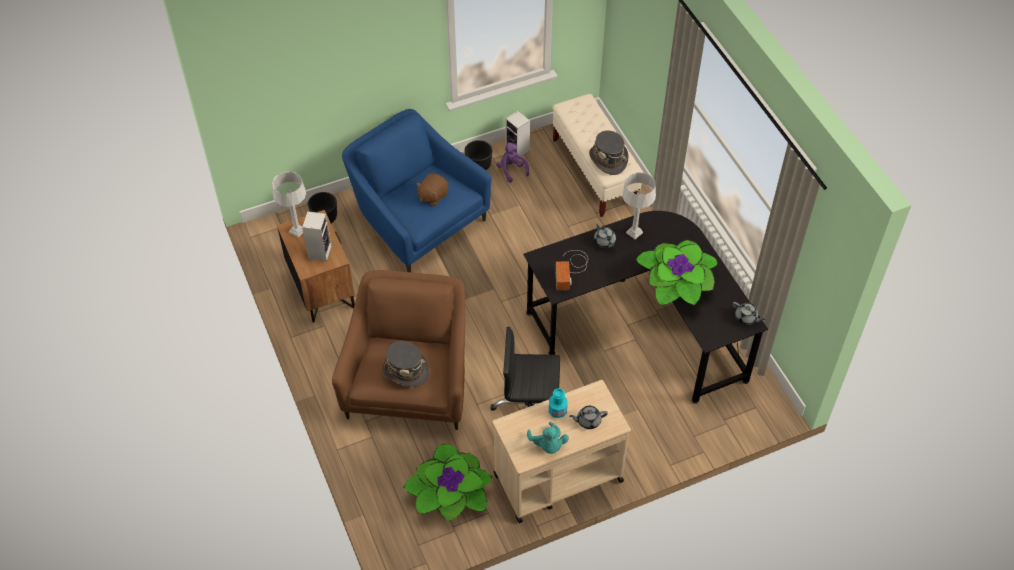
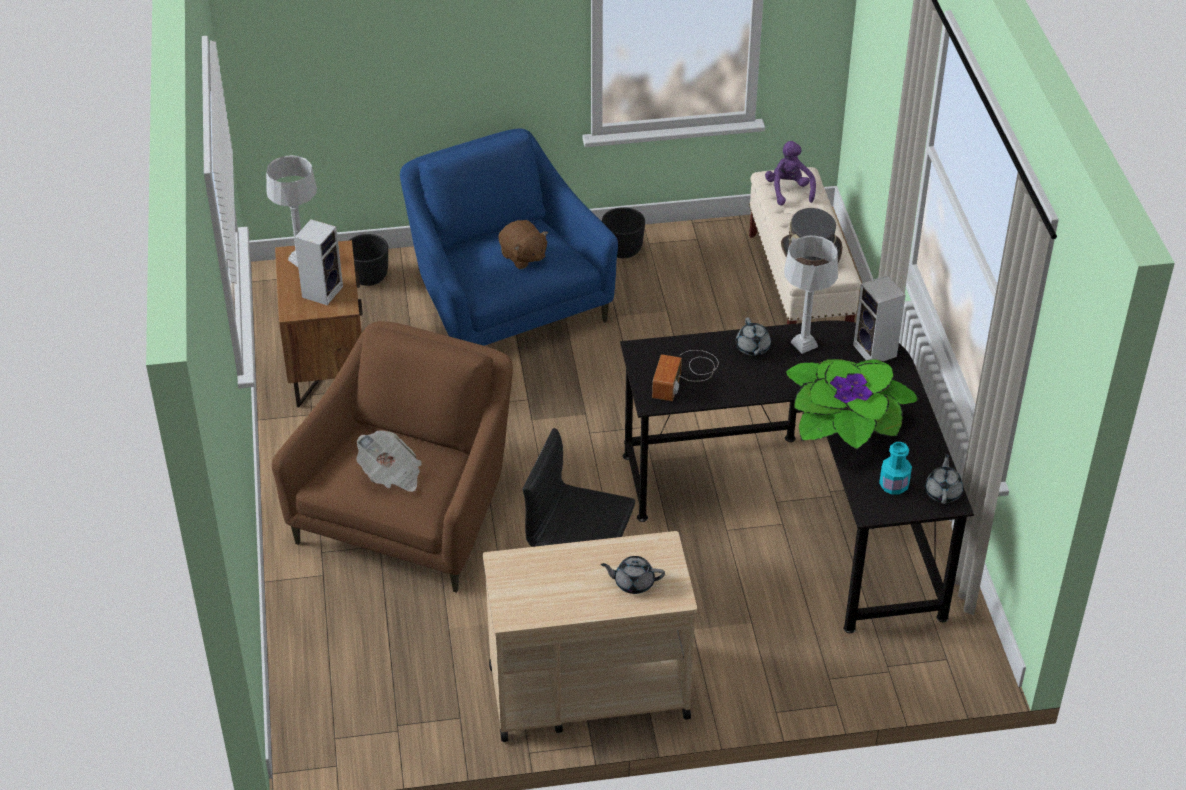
camera: 15 degrees right, 10 degrees down
grey hat [382,341,429,387] -> newspaper [356,430,422,492]
potted plant [404,444,492,521] -> none
brown plush toy [416,173,449,206] -> brown plush toy turned 90 degrees counterclockwise [498,220,548,269]
purple plush toy [496,142,529,183] -> purple plush toy moved to [765,141,816,206]
speaker [505,111,530,156] -> speaker moved to [853,275,906,362]
turquoise plush toy [527,422,569,454] -> none
turquoise bottle [549,388,568,418] -> turquoise bottle moved to [879,442,912,495]
grey teapot [733,302,765,325] -> grey teapot turned 135 degrees counterclockwise [925,454,963,504]

